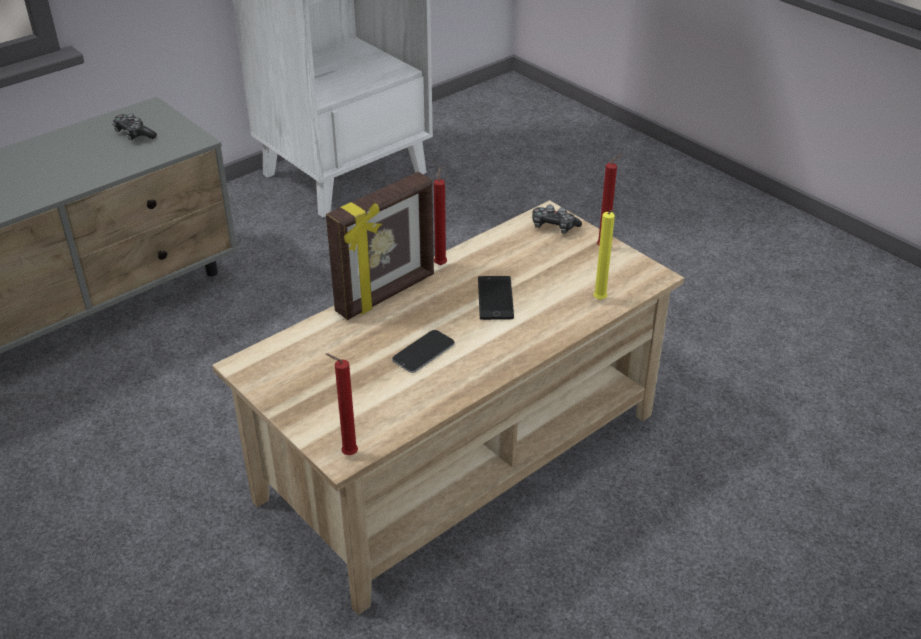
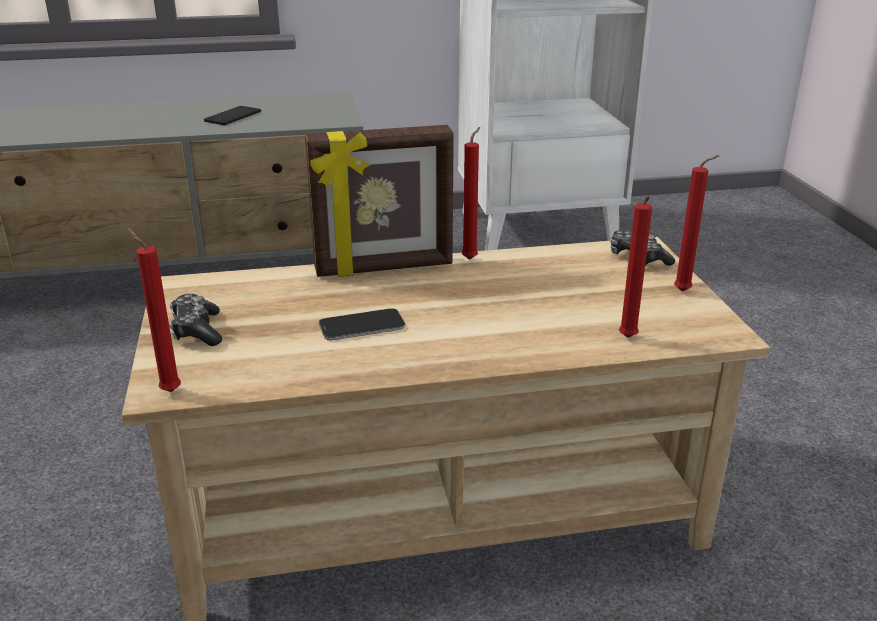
camera: 30 degrees right, 10 degrees down
game controller [112,114,157,140] -> game controller moved to [169,294,222,346]
phone [478,276,514,320] -> phone moved to [204,106,261,125]
yellow candle [593,209,617,300] -> red candle [619,196,652,338]

